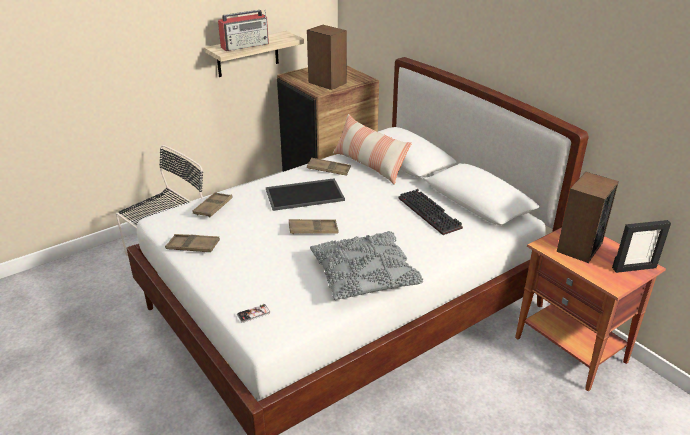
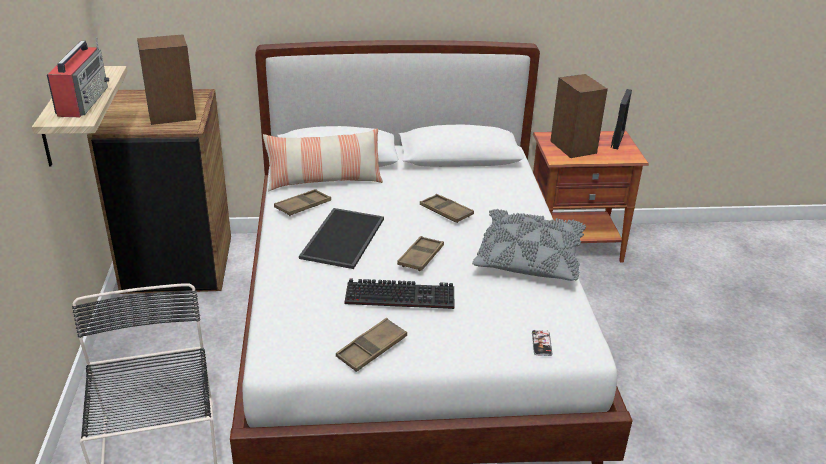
camera: 60 degrees left, 0 degrees up
brown tray [192,192,233,218] -> brown tray moved to [420,194,474,223]
keyboard [399,189,463,235] -> keyboard moved to [345,279,454,309]

